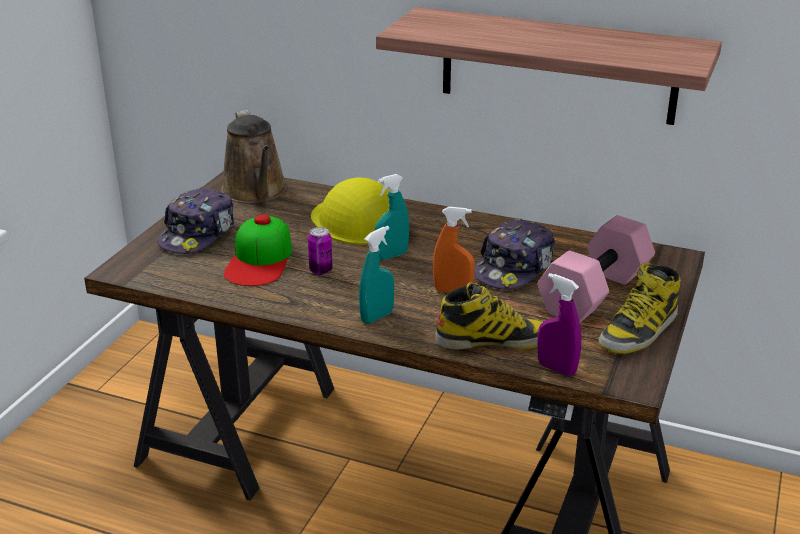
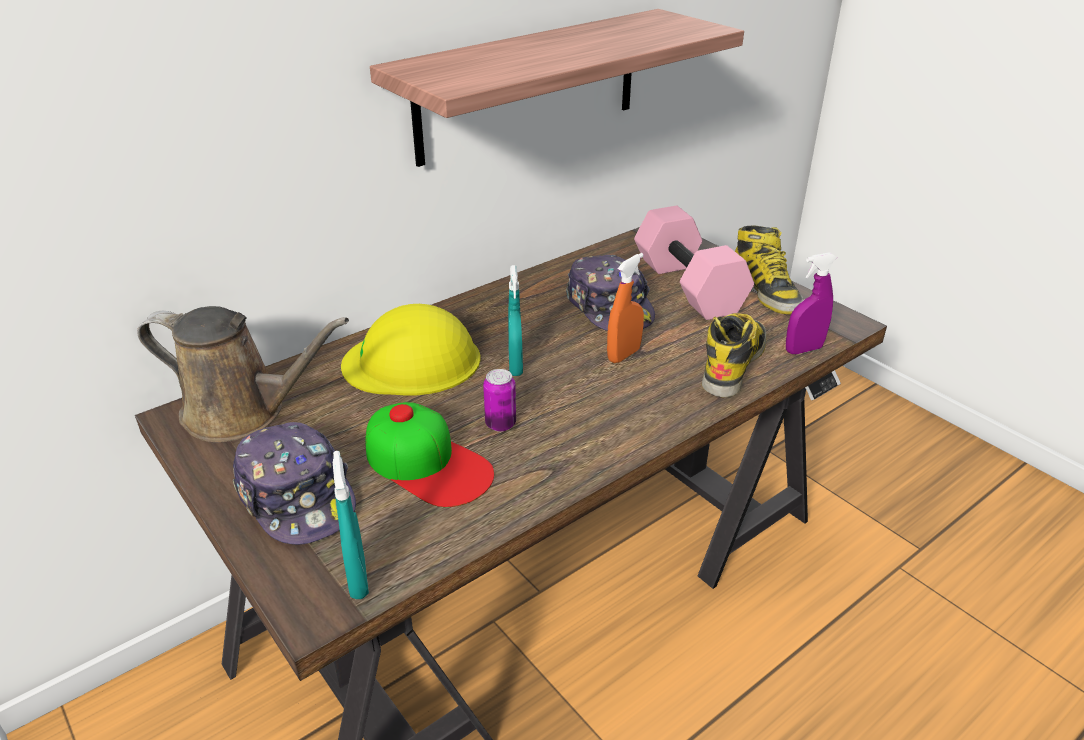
camera: 60 degrees left, 5 degrees up
turquoise spray bottle [359,226,394,324] -> turquoise spray bottle moved to [333,451,369,599]

